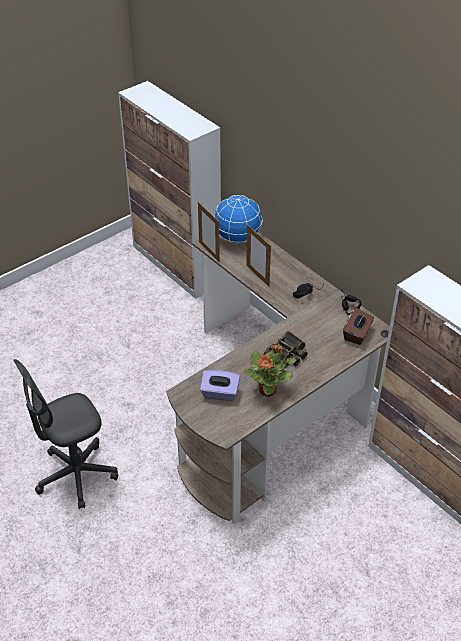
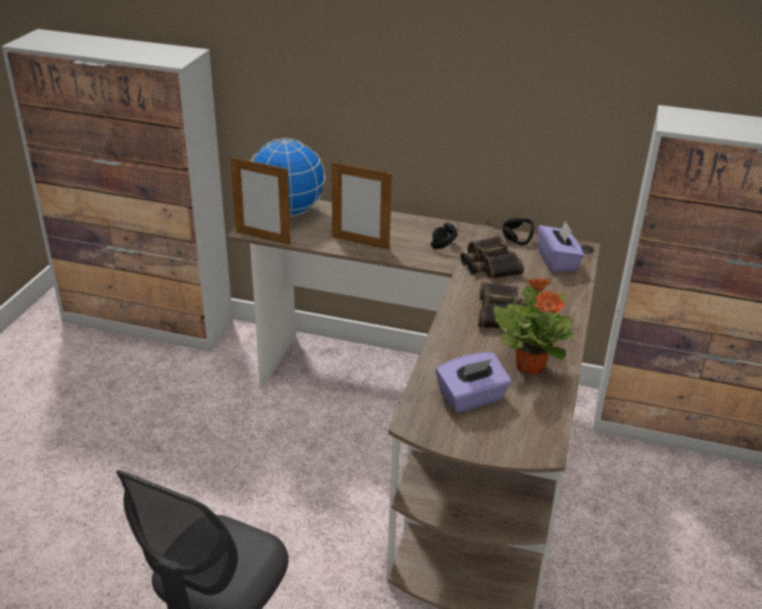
camera: 35 degrees left, 10 degrees down
brown tissue box [343,308,374,345] -> purple tissue box [537,220,584,272]
none -> binoculars [460,236,524,279]

